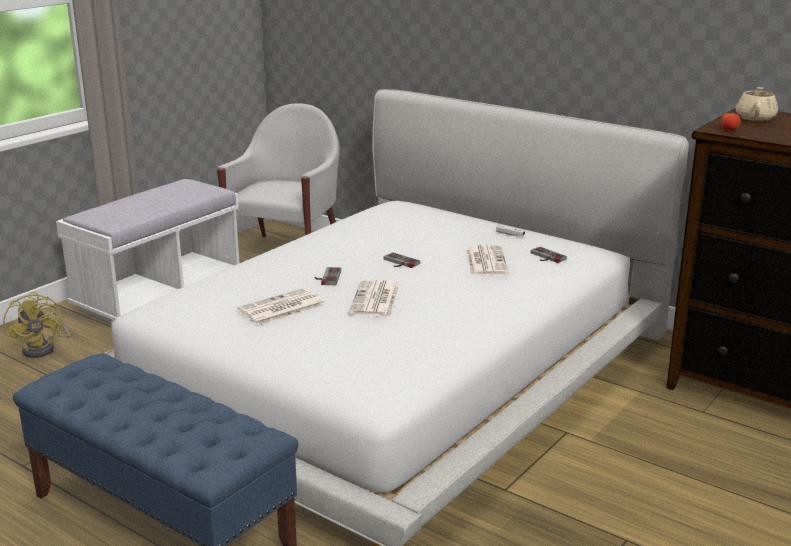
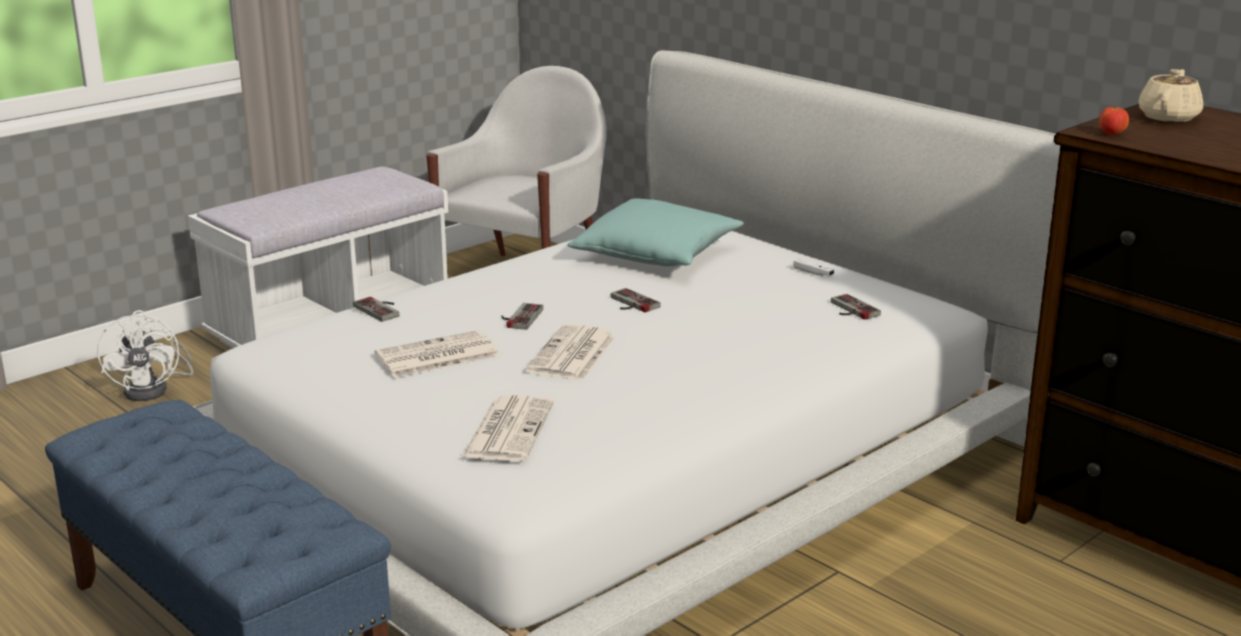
camera: 10 degrees right, 0 degrees up
yellow fan [3,292,70,358] -> white fan [97,310,194,401]
newspaper [466,245,509,276] -> newspaper moved to [461,395,554,461]
none -> game controller [353,297,399,322]
none -> turquoise pillow [568,198,744,266]

